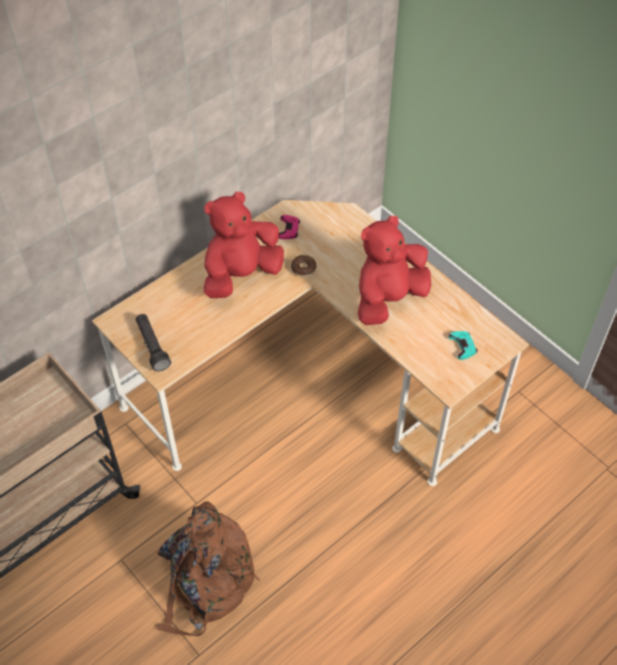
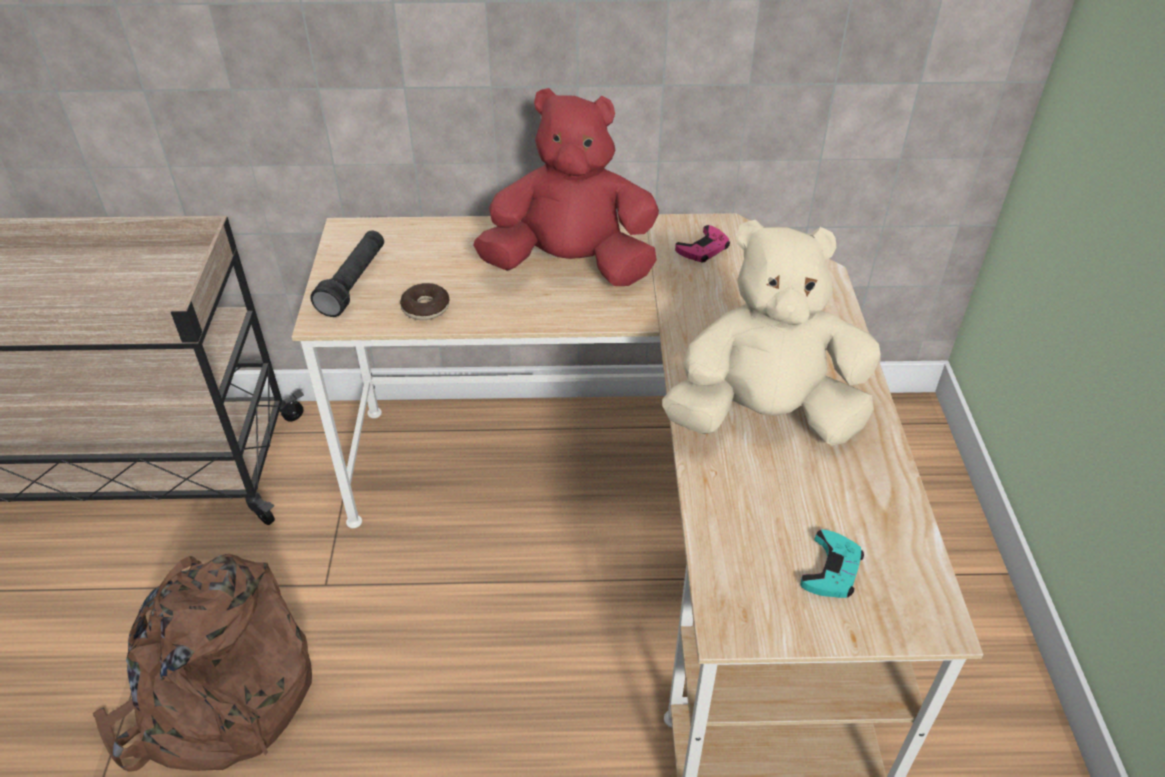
camera: 40 degrees right, 10 degrees down
donut [291,255,317,277] -> donut moved to [400,283,450,320]
red plush toy [358,216,431,325] -> beige plush toy [662,220,881,446]

